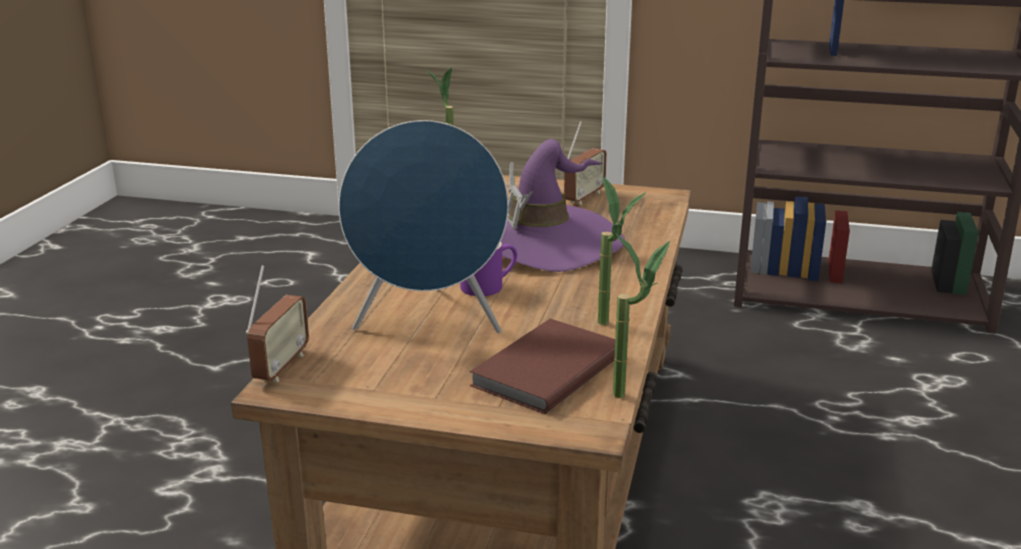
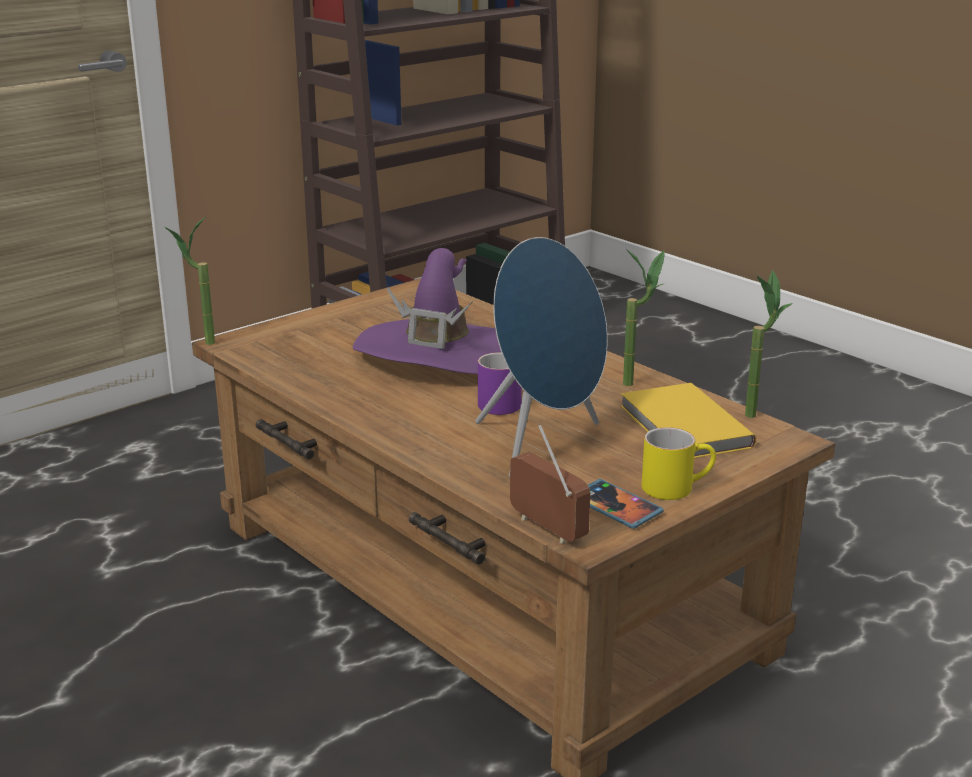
camera: 55 degrees left, 0 degrees up
brown book [470,319,615,414] -> yellow book [620,383,756,458]
radio [564,121,607,205] -> none
none -> phone [588,479,664,529]
none -> yellow mug [642,427,716,500]

